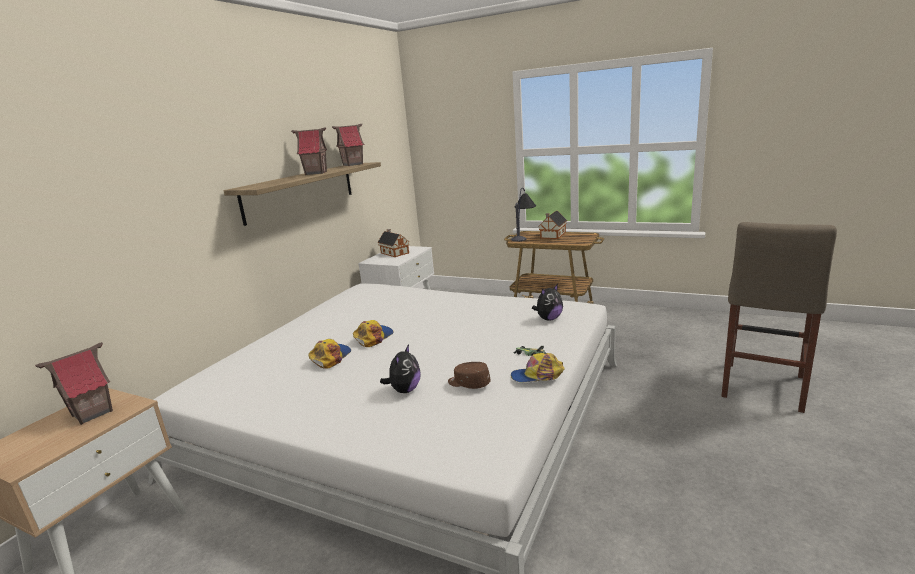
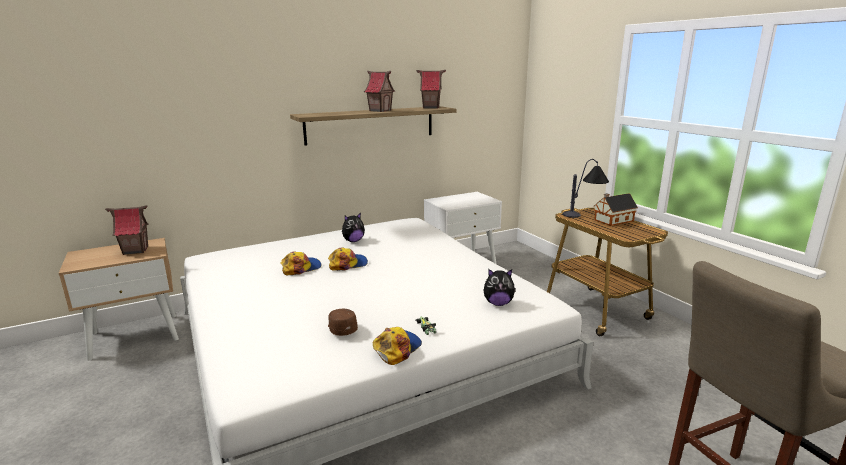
camera: 35 degrees right, 0 degrees up
toy house [378,229,409,257] -> none
plush toy [380,344,421,393] -> plush toy moved to [342,213,365,242]
cap [511,353,565,382] -> cap turned 90 degrees clockwise [373,327,422,365]

